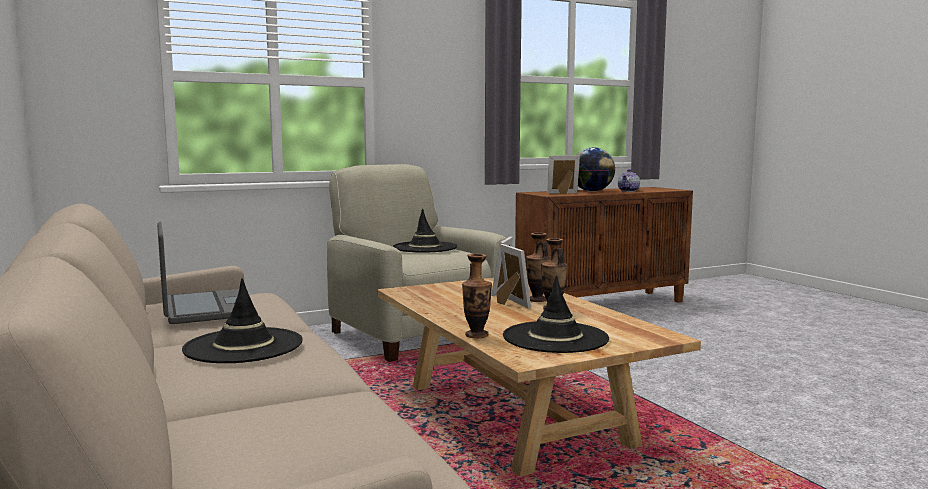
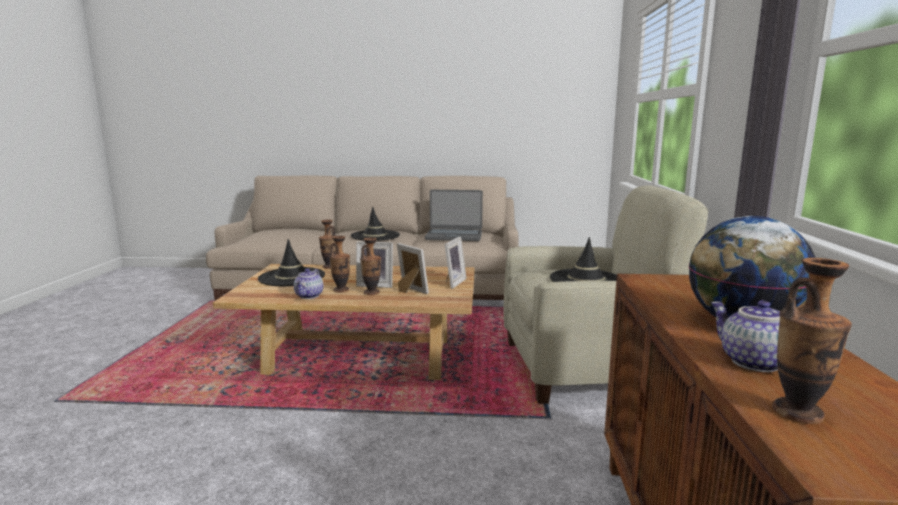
camera: 120 degrees right, 5 degrees up
picture frame [547,155,580,194] -> picture frame moved to [445,237,467,289]
none -> teapot [294,269,323,299]
none -> vase [772,258,852,424]

